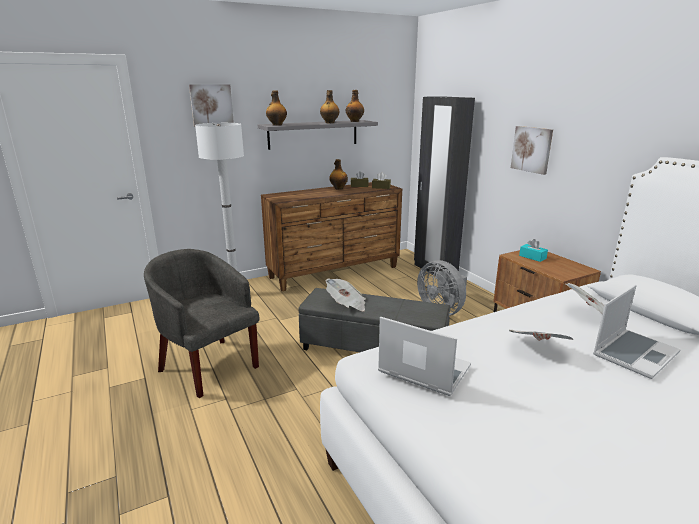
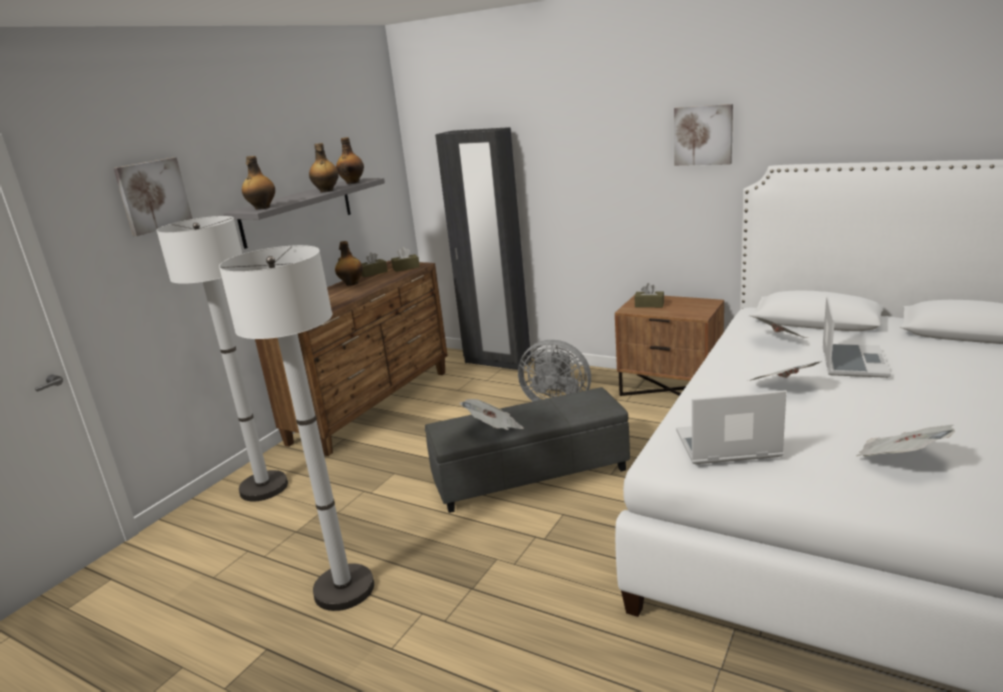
camera: 30 degrees left, 0 degrees up
grey armchair [144,249,260,398] -> white floor lamp [219,245,374,611]
picture [511,126,553,175] -> picture moved to [674,104,733,166]
turquoise tissue box [519,239,548,262] -> brown tissue box [634,283,664,308]
none -> newspaper [856,425,955,456]

